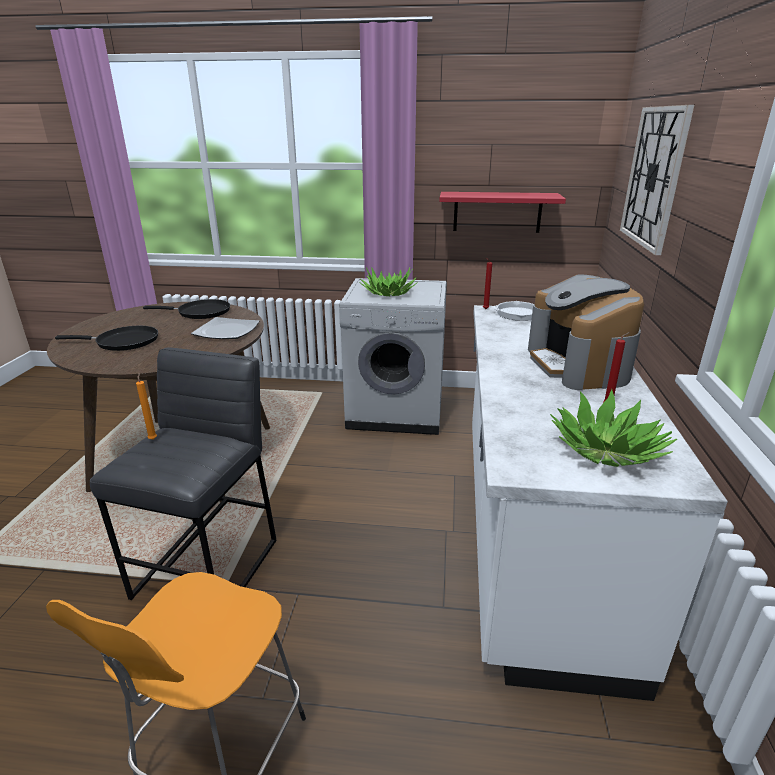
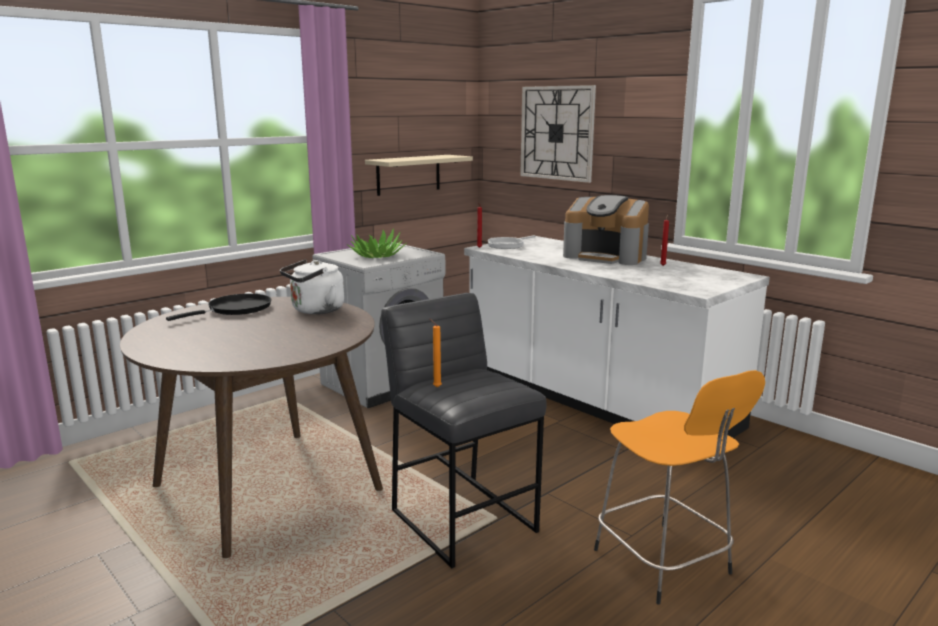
camera: 50 degrees left, 10 degrees down
black frying pan [55,326,158,351] -> none
plate [191,317,260,339] -> white kettle [280,259,344,314]
red shelf [439,192,566,233] -> beige shelf [365,155,473,196]
potted plant [550,389,677,467] -> none

